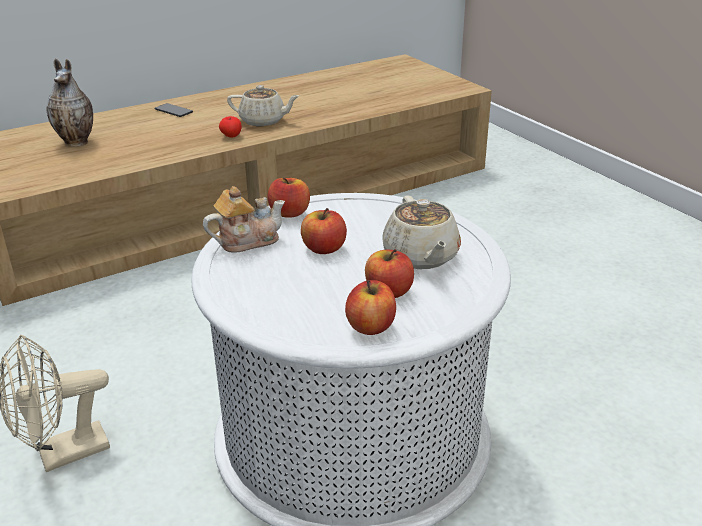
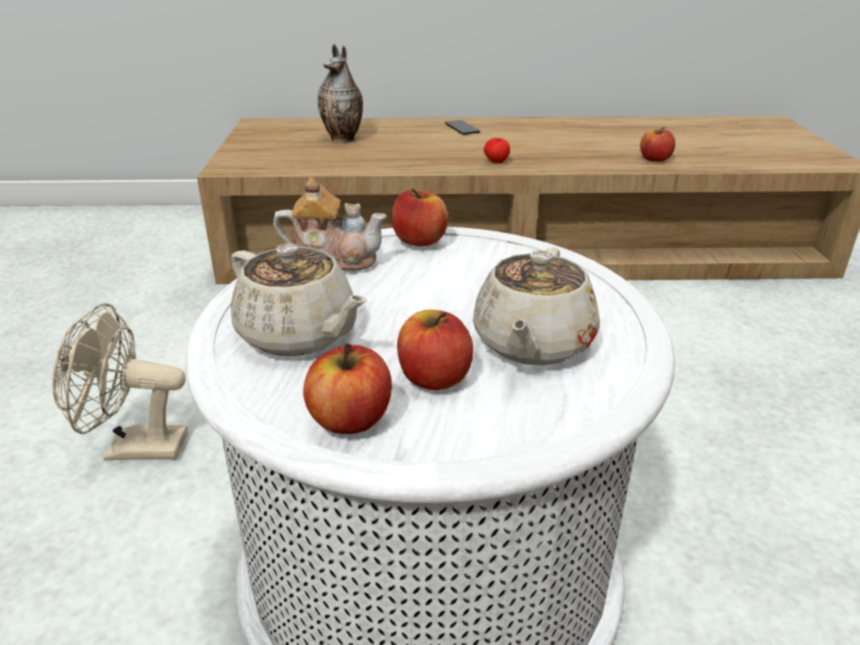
camera: 30 degrees right, 0 degrees up
beige teapot [227,85,299,126] -> beige teapot moved to [231,243,368,356]
apple [301,208,347,254] -> apple moved to [640,127,675,162]

